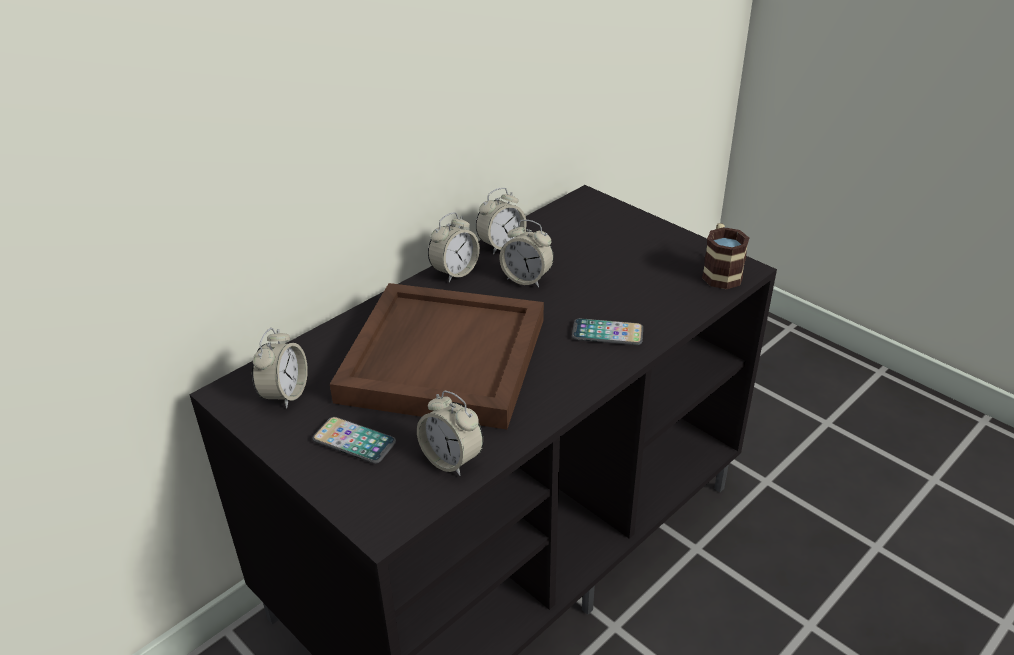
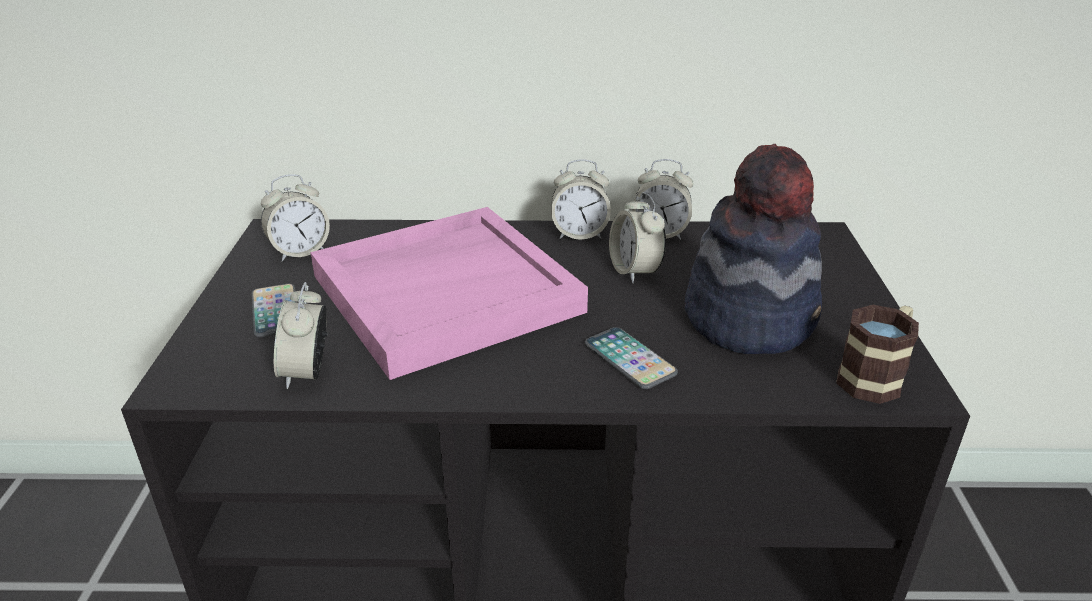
camera: 45 degrees right, 5 degrees down
brown tray [330,283,544,430] -> pink tray [310,207,588,380]
none -> hat [685,144,822,354]

